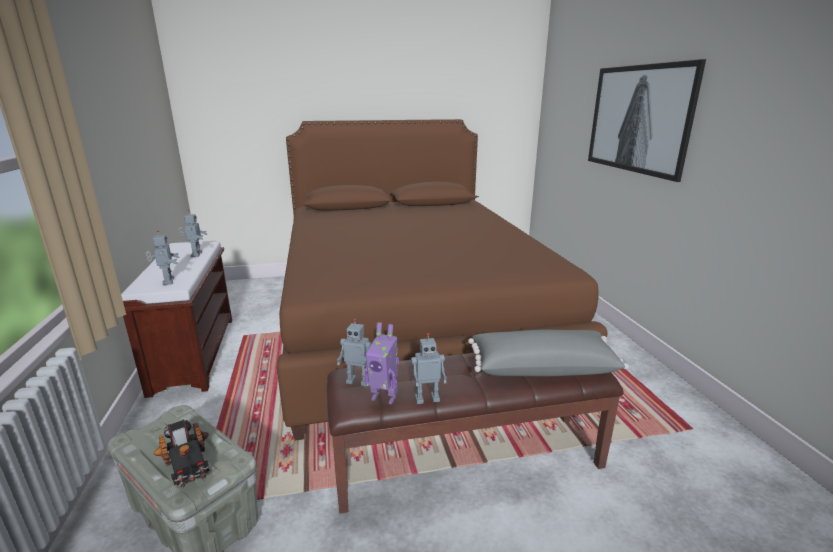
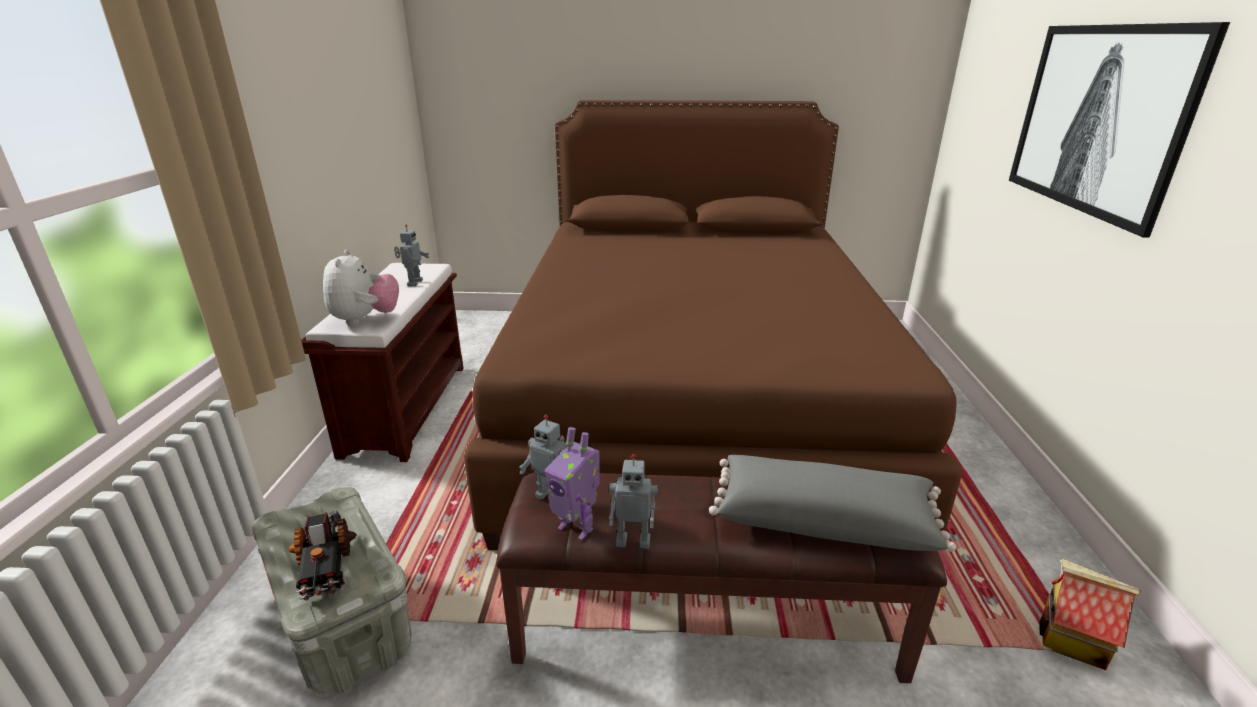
camera: 15 degrees right, 5 degrees up
toy robot [146,230,179,285] -> plush toy [323,250,399,326]
none -> toy house [1039,559,1142,670]

